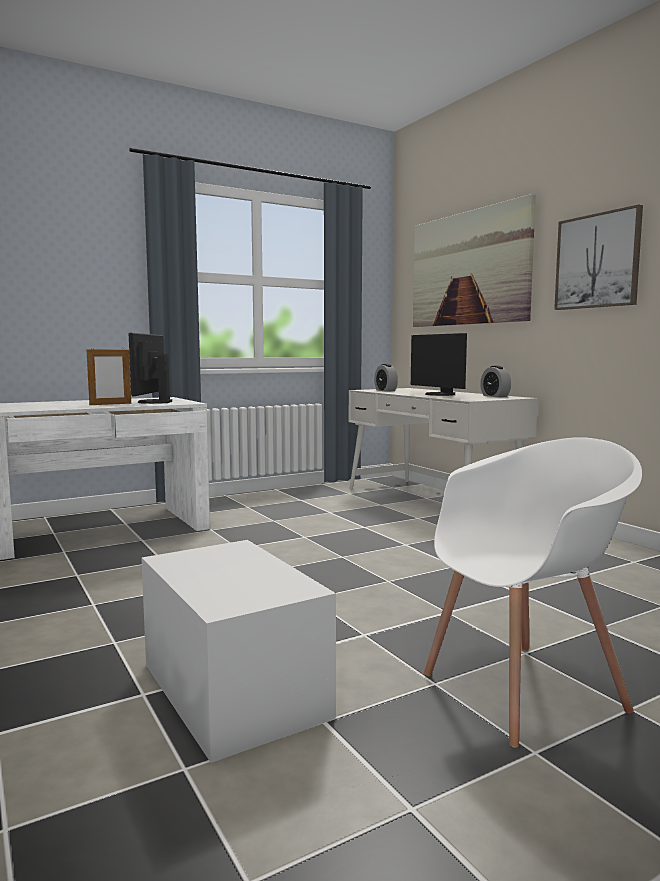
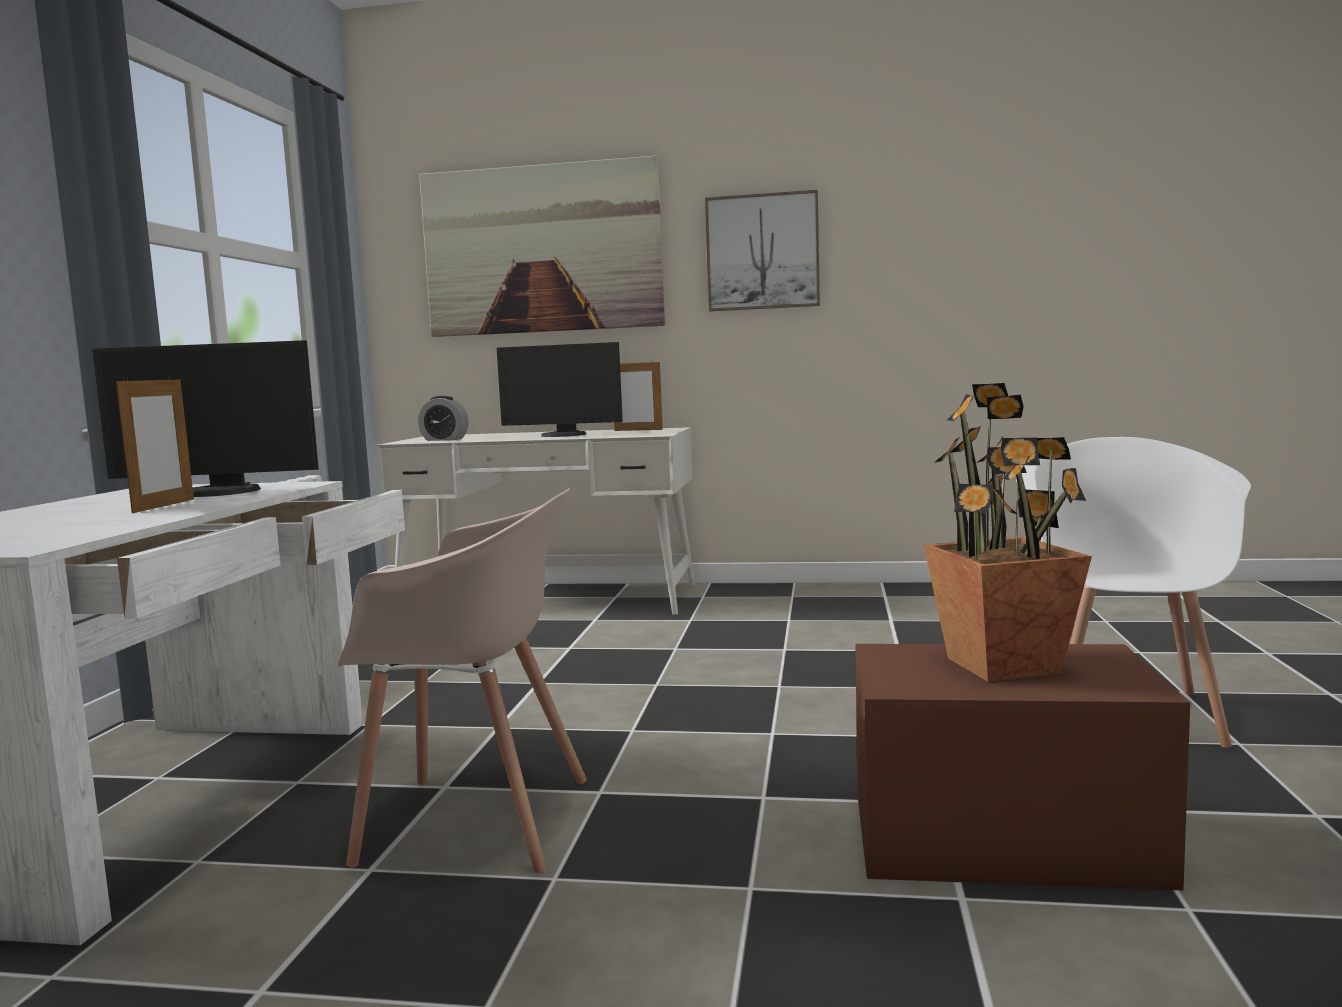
camera: 50 degrees left, 0 degrees up
monitor [129,333,172,404] -> monitor turned 45 degrees counterclockwise [92,340,319,497]
white storage box [141,540,336,763] -> brown storage box [855,644,1190,890]
alarm clock [480,366,511,397] -> picture frame [614,360,663,431]
none -> beige chair [338,488,587,874]
none -> potted plant [924,383,1092,682]

